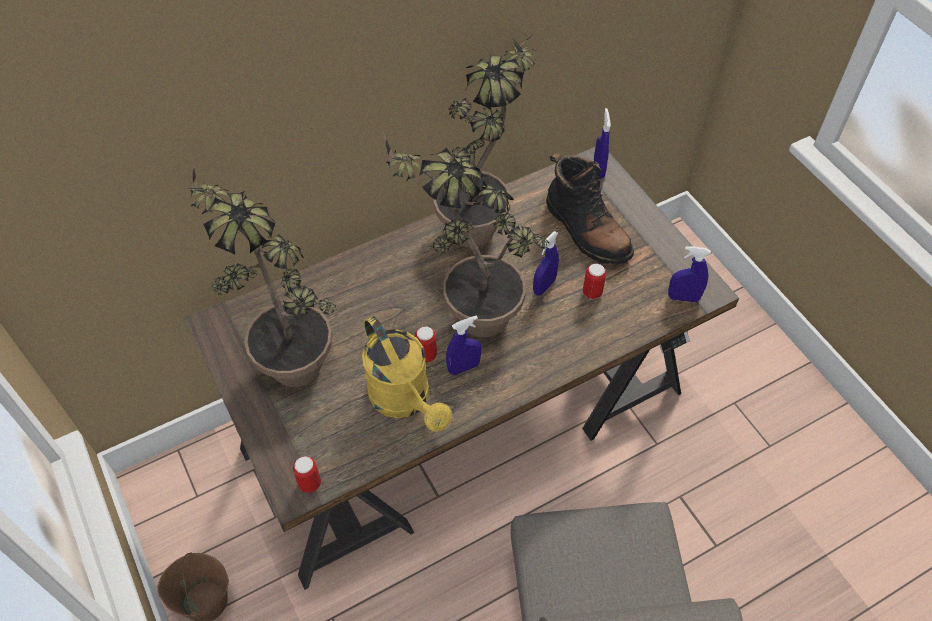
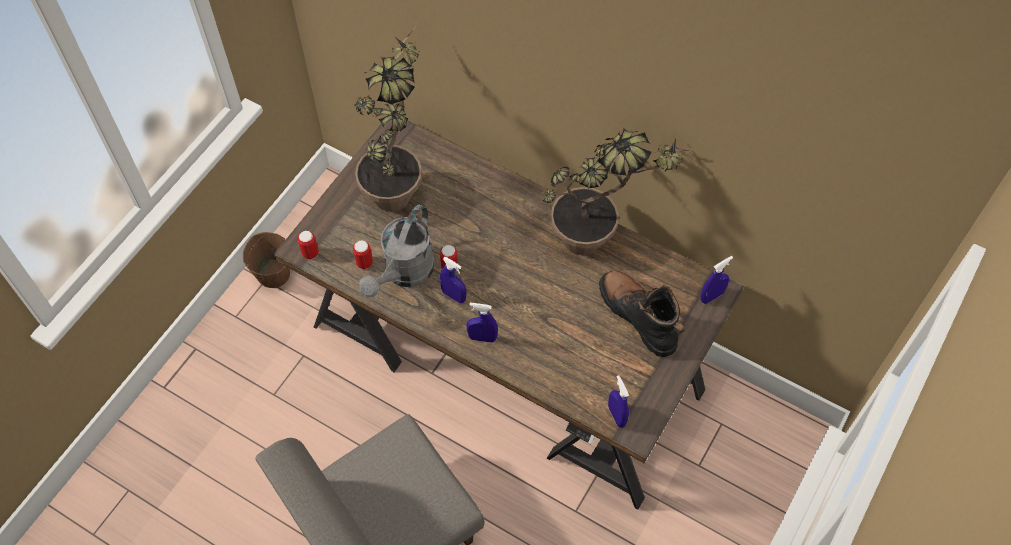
camera: 60 degrees right, 5 degrees up
yellow watering can [362,316,452,432] -> grey watering can [359,205,435,298]
potted plant [383,132,549,338] -> none
blue spray bottle [533,231,559,296] -> blue spray bottle moved to [466,303,498,343]
black boot [546,152,634,265] -> black boot turned 120 degrees clockwise [599,271,685,357]
can [583,264,606,299] -> can moved to [353,241,373,269]

